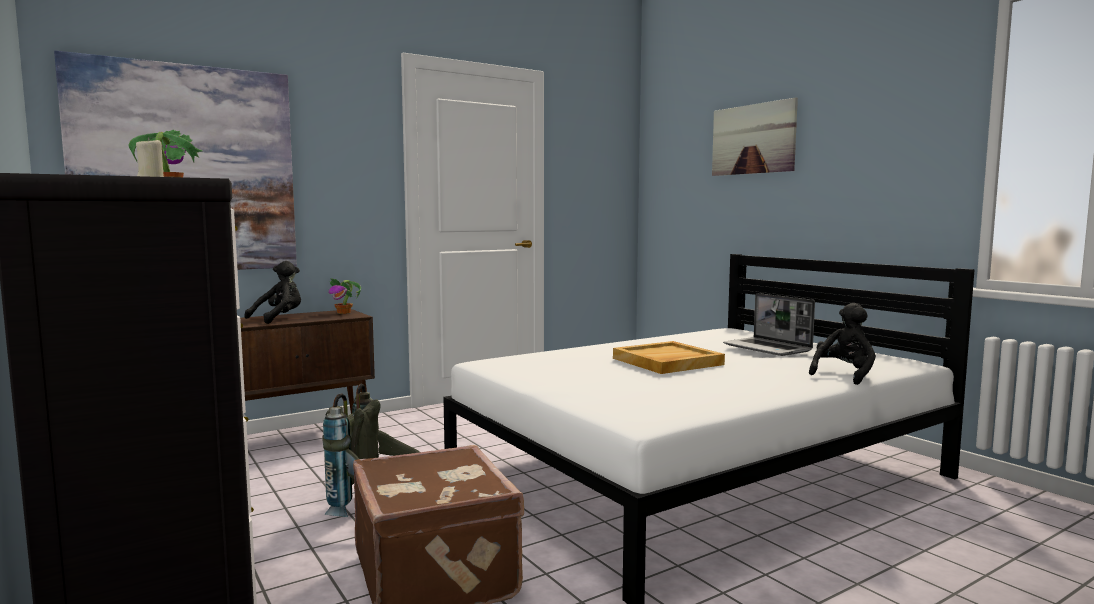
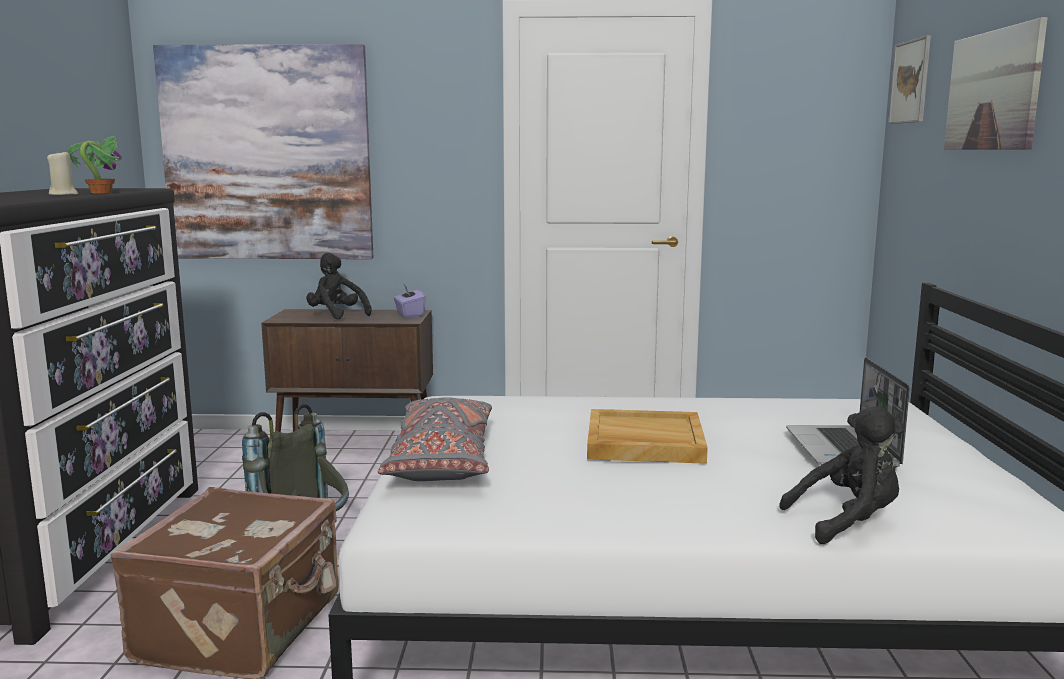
camera: 35 degrees right, 5 degrees up
black plush toy [244,261,301,324] -> black plush toy turned 120 degrees counterclockwise [306,253,372,319]
potted plant [328,278,361,314] -> purple tissue box [393,283,426,318]
none -> grey pillow [378,397,492,481]
none -> picture [888,35,931,124]

